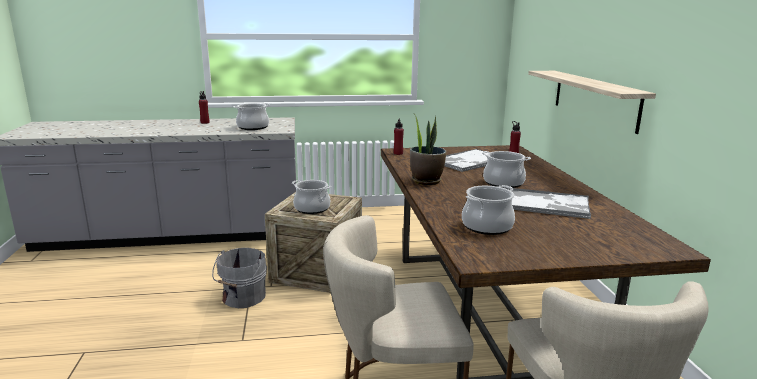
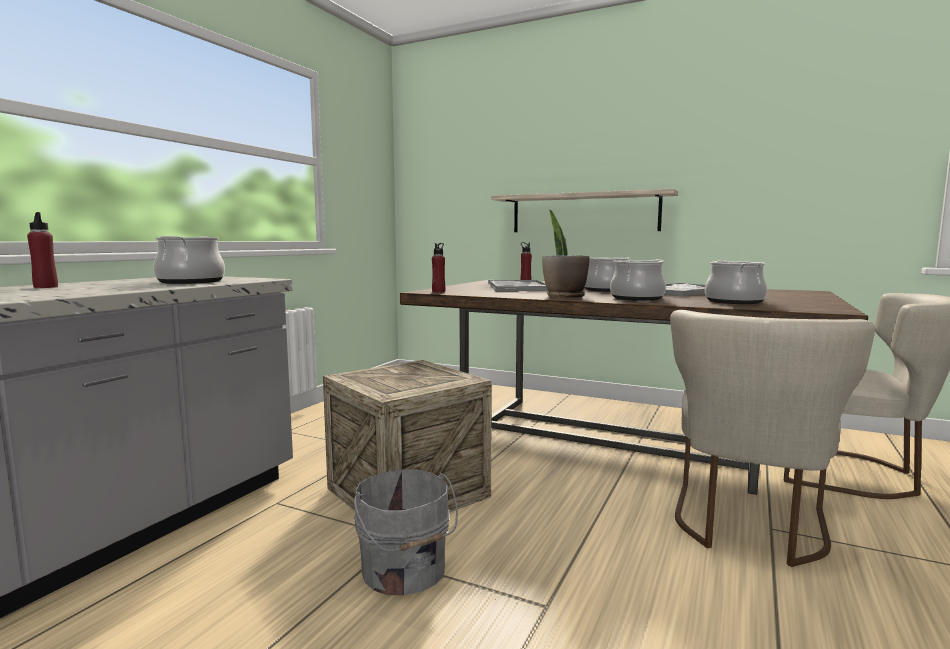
camera: 55 degrees left, 10 degrees down
cooking pot [292,180,331,214] -> cooking pot moved to [610,260,666,301]

